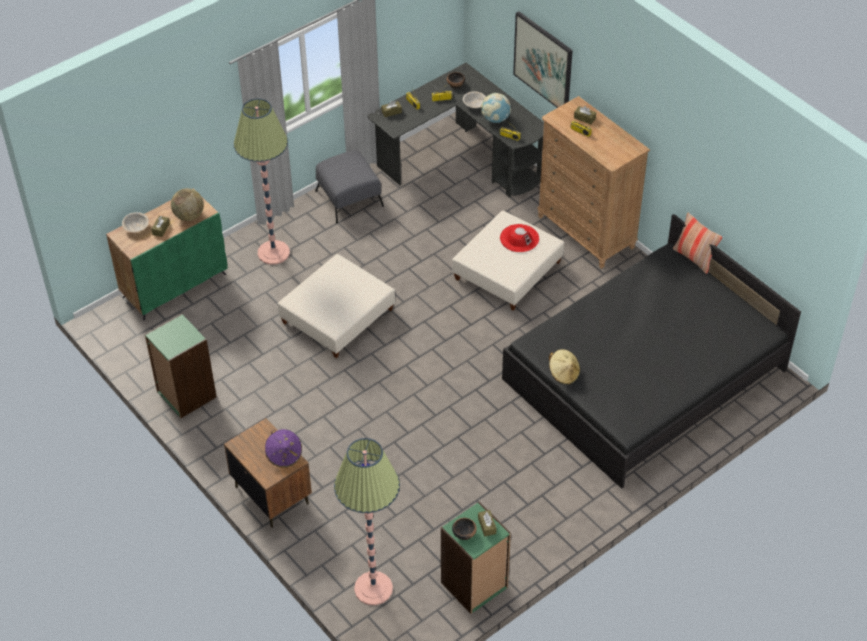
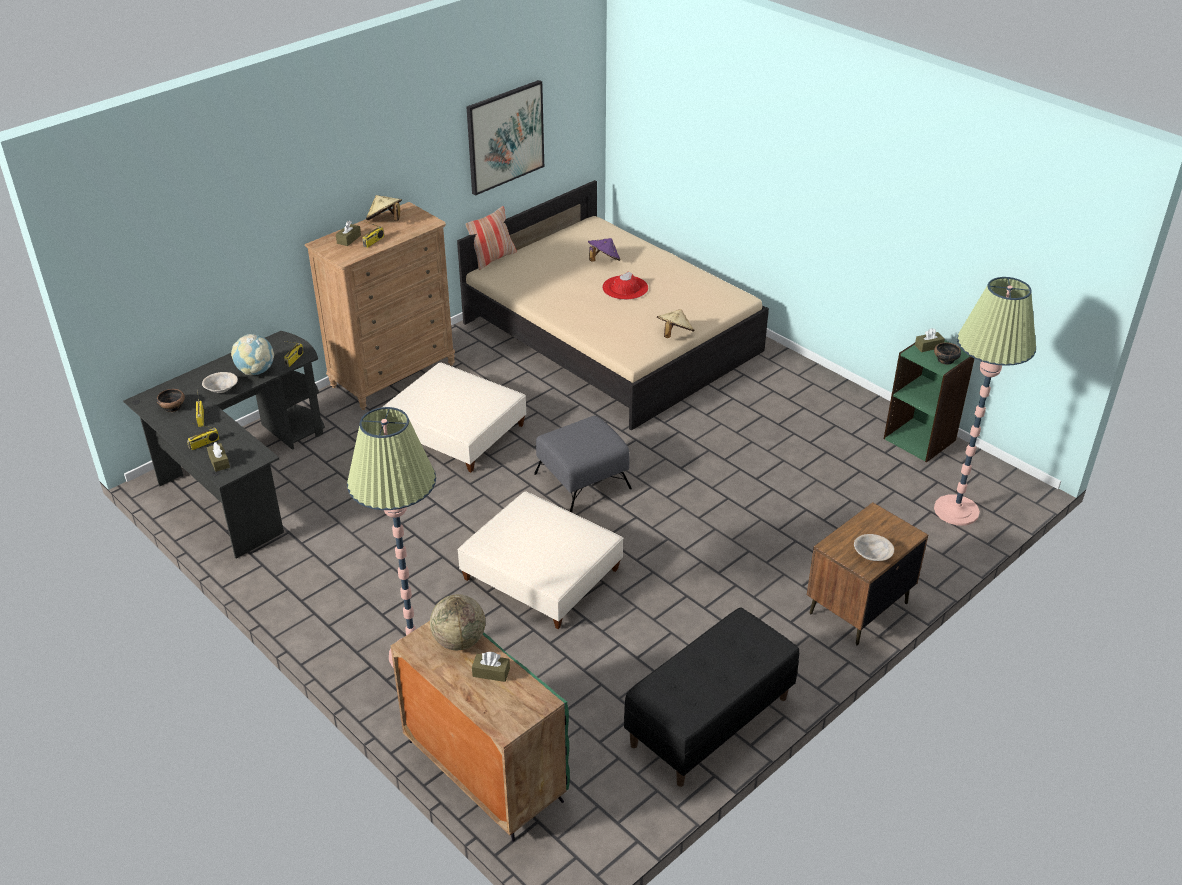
camera: 95 degrees left, 10 degrees down
beige bowl [122,212,149,232] -> beige bowl moved to [854,534,894,561]
green bookcase [145,313,217,418] -> black bench [624,607,799,787]
purple hat [265,429,302,467] -> purple hat moved to [588,238,620,262]
grey ottoman [315,150,384,223] -> grey ottoman moved to [534,416,632,513]
red hat [500,224,539,252] -> red hat moved to [602,272,648,300]
black bed [502,214,801,488] -> beige bed [457,180,769,431]
picture [513,11,573,108] -> picture moved to [467,80,544,196]
none -> beige hat [366,195,402,221]

